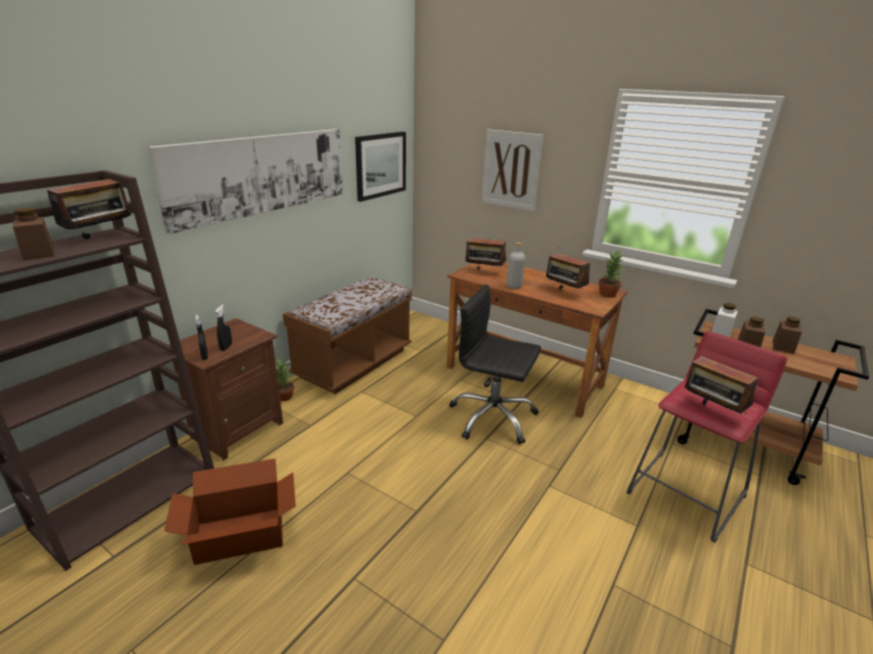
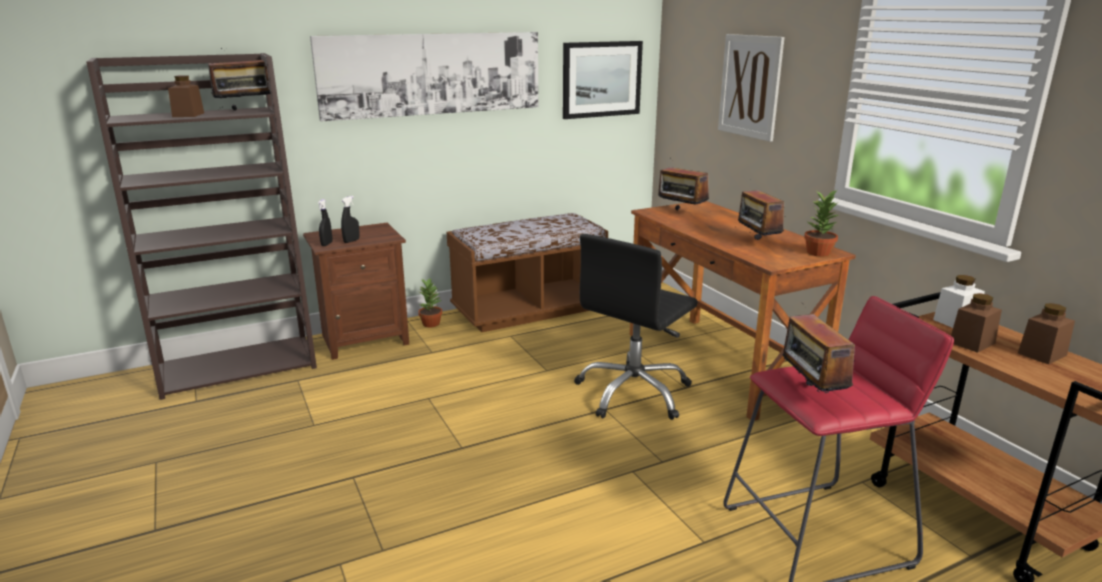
camera: 30 degrees right, 5 degrees down
cardboard box [164,458,296,565] -> none
black office chair [449,284,541,445] -> black office chair turned 105 degrees counterclockwise [574,234,698,420]
grey bottle [507,242,525,289] -> none

